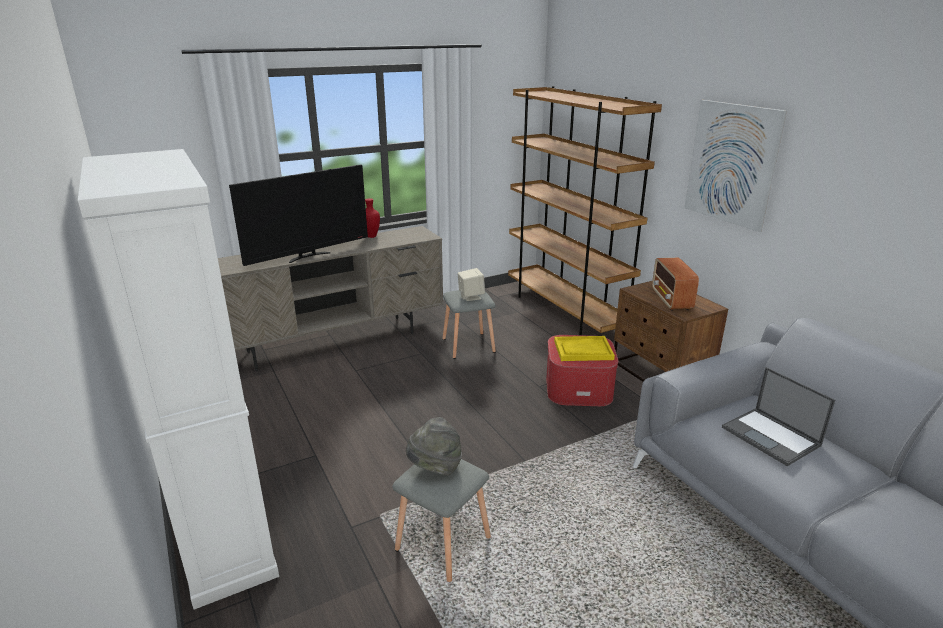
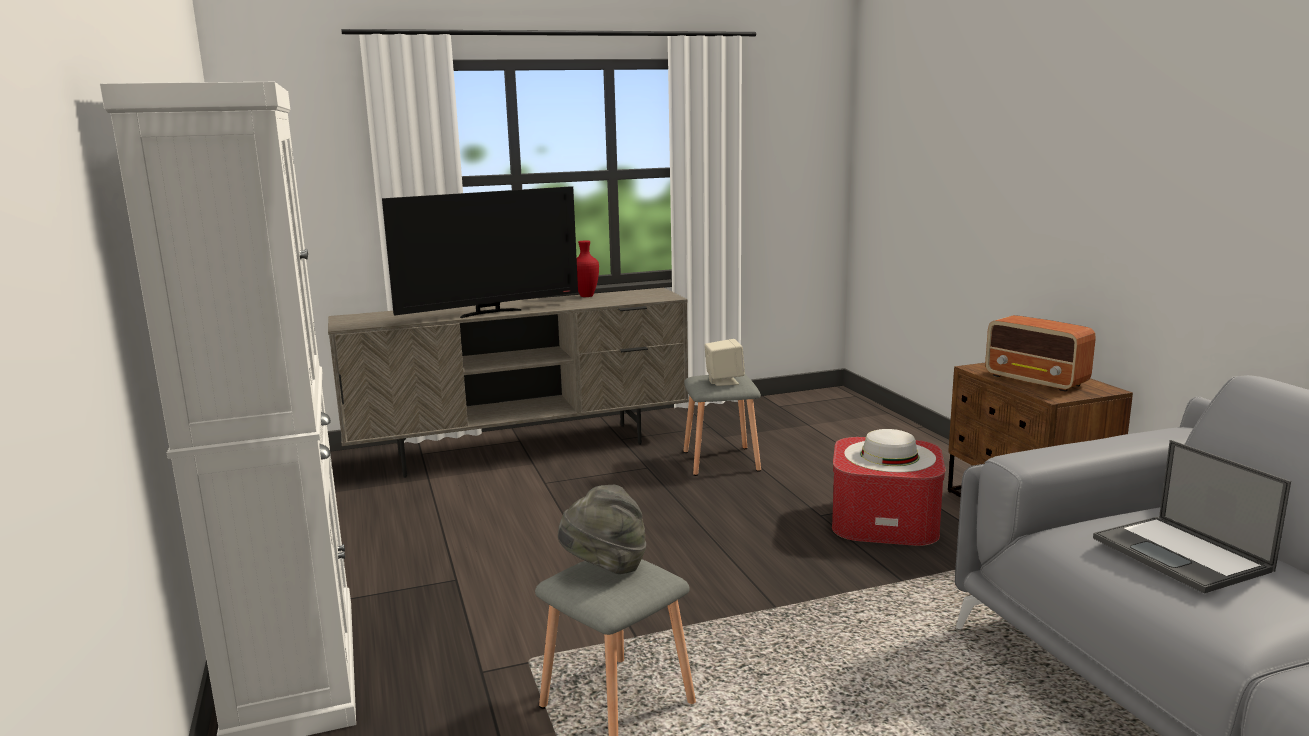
camera: 10 degrees right, 10 degrees down
brown bookcase [508,86,662,335] -> none
yellow tray [554,336,615,361] -> white hat [844,429,936,472]
radio [652,258,699,311] -> radio turned 45 degrees counterclockwise [985,315,1096,392]
picture [684,100,787,232] -> none

